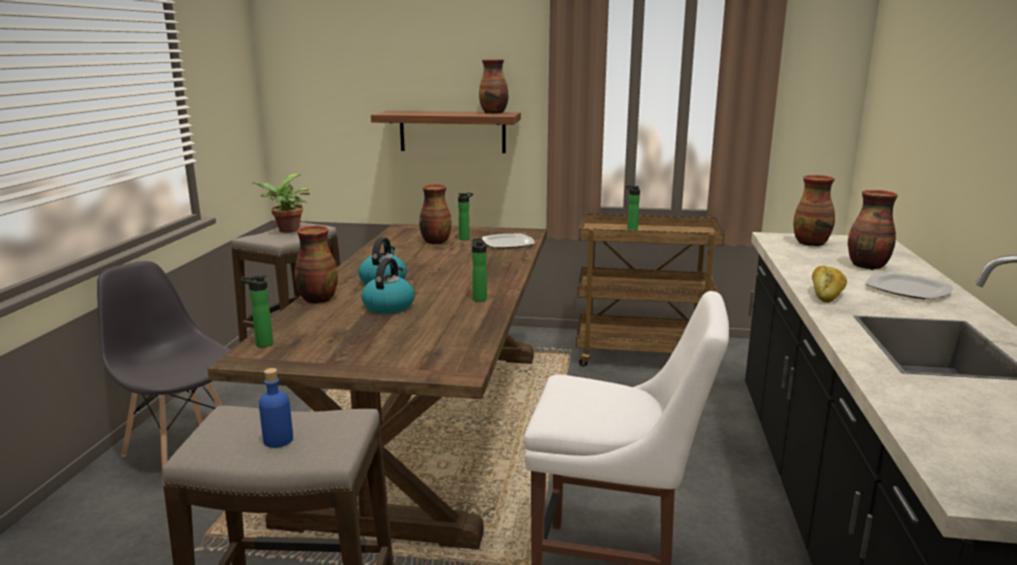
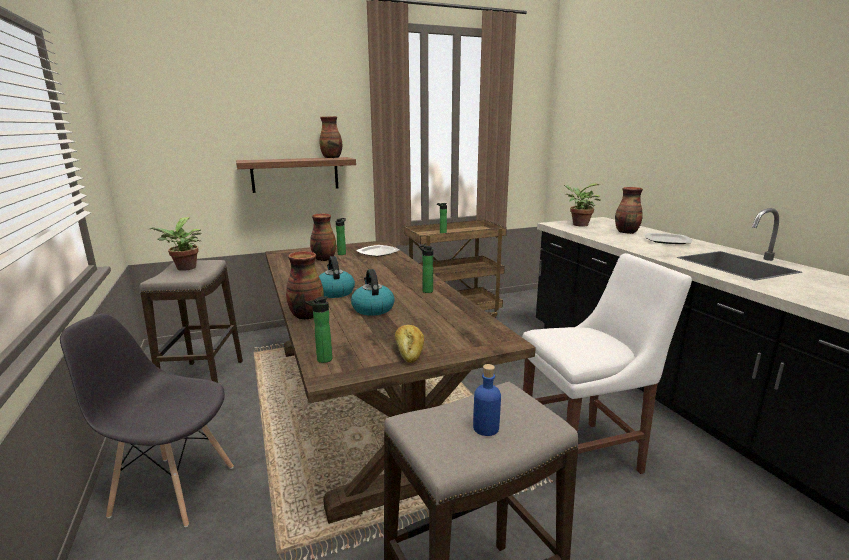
camera: 30 degrees left, 0 degrees up
vase [794,175,835,246] -> potted plant [564,183,601,226]
bread [812,265,847,303] -> bread moved to [395,325,424,363]

